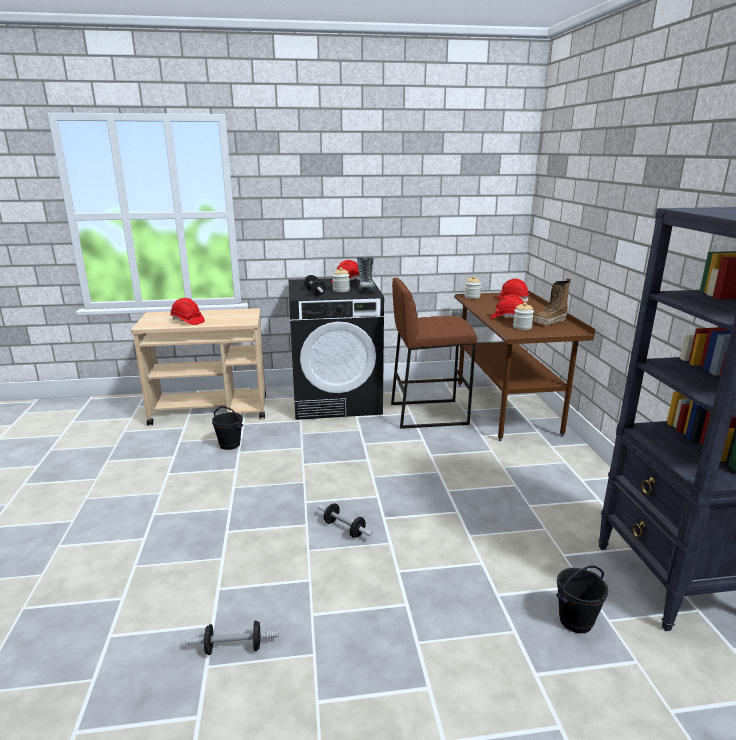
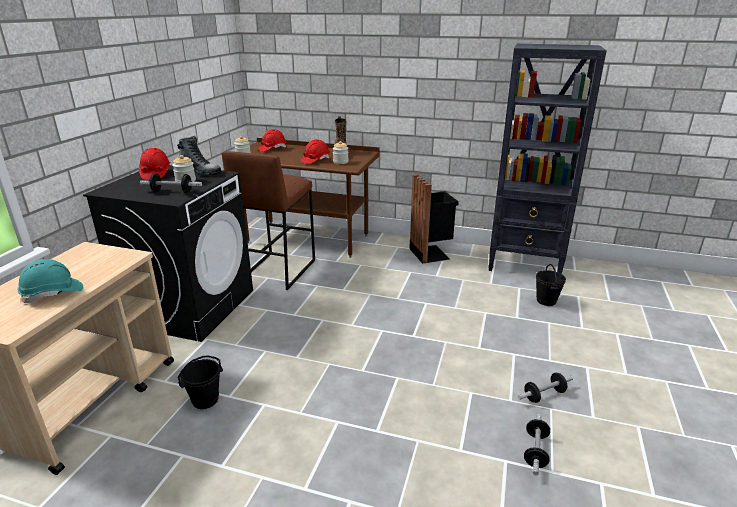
camera: 65 degrees left, 5 degrees up
red hard hat [170,298,205,325] -> turquoise hard hat [17,259,83,303]
dumbbell [318,504,373,538] -> dumbbell moved to [518,373,573,403]
none -> black trash can [409,174,459,264]

